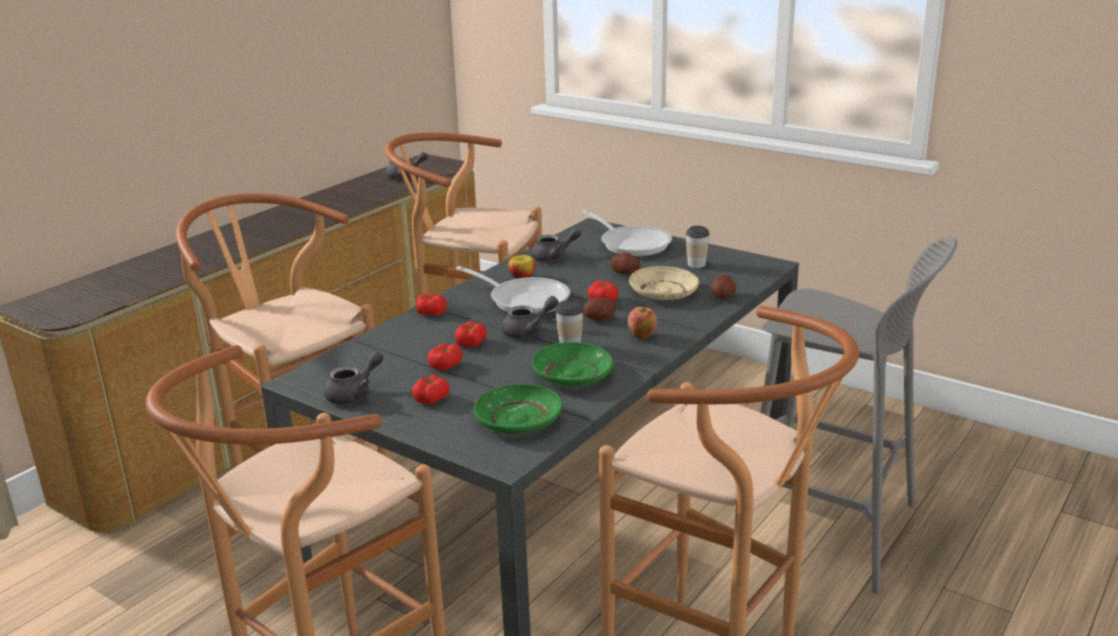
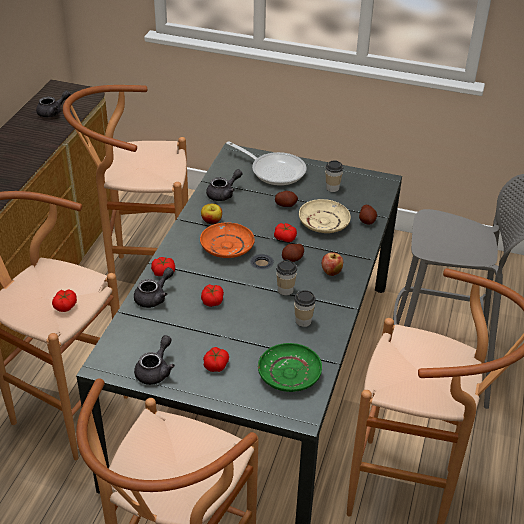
camera: 20 degrees left, 15 degrees up
tomato [428,344,463,371] -> tomato moved to [52,289,77,312]
frying pan [456,266,570,313] -> orange plate [200,222,255,258]
grey teapot [502,296,559,338] -> grey teapot moved to [134,267,174,308]
green plate [532,342,613,386] -> cup [294,290,316,327]

